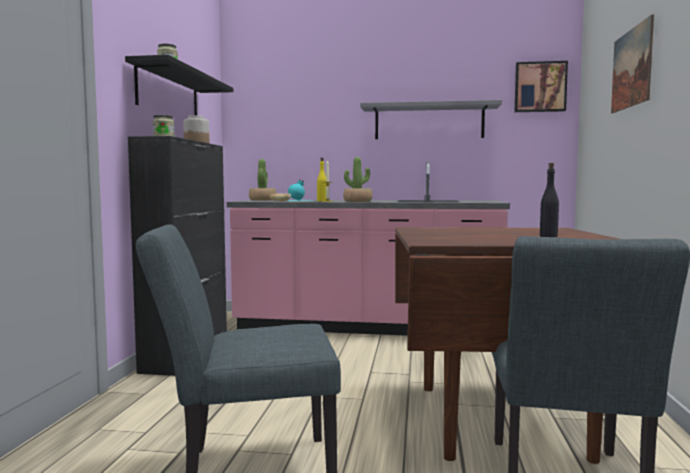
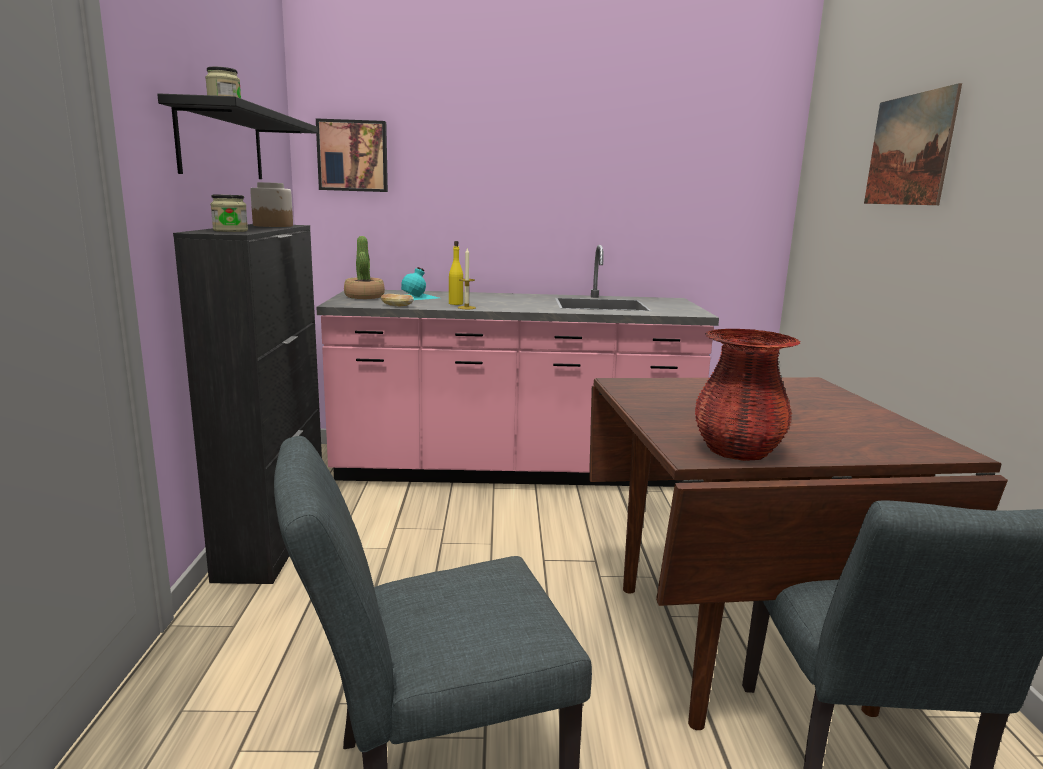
camera: 10 degrees left, 10 degrees up
potted plant [343,157,373,202] -> none
grey shelf [360,100,502,139] -> none
picture [515,61,568,112] -> picture moved to [316,118,388,192]
black bottle [540,163,559,237] -> none
none -> red vase [695,329,801,461]

